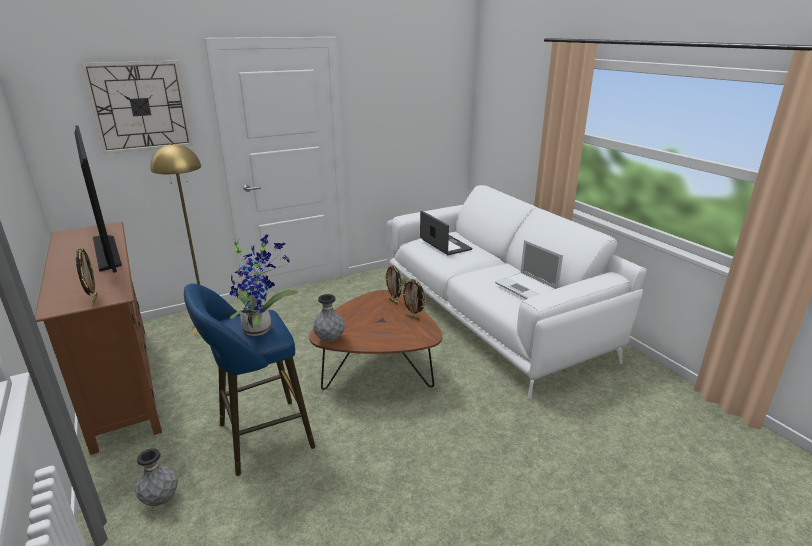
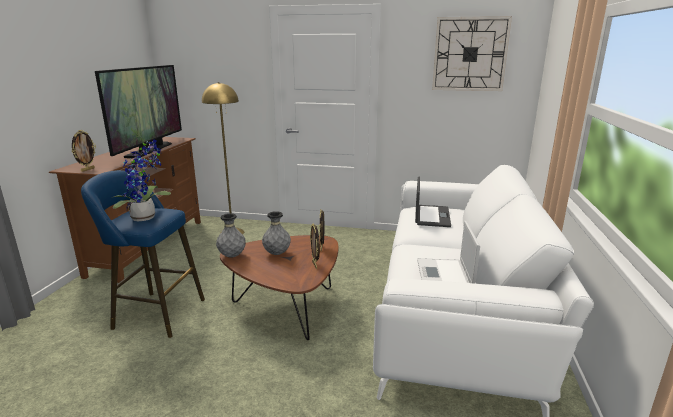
camera: 40 degrees right, 5 degrees down
wall clock [81,61,193,154] -> wall clock moved to [432,16,512,91]
grey vase [135,448,178,506] -> grey vase moved to [262,211,291,255]

